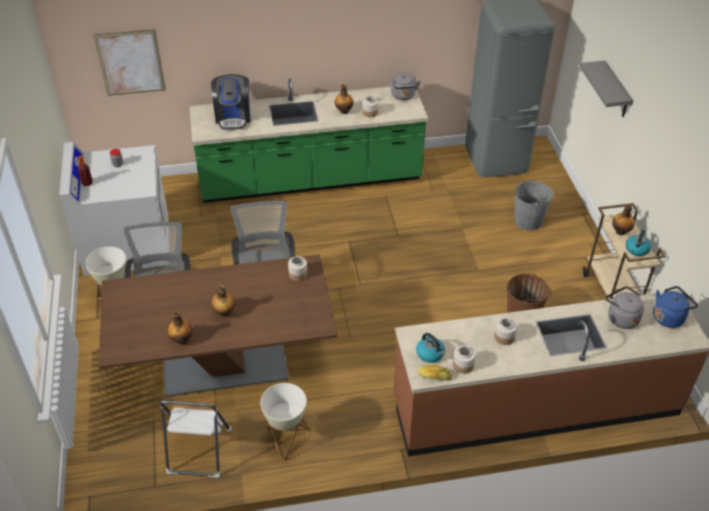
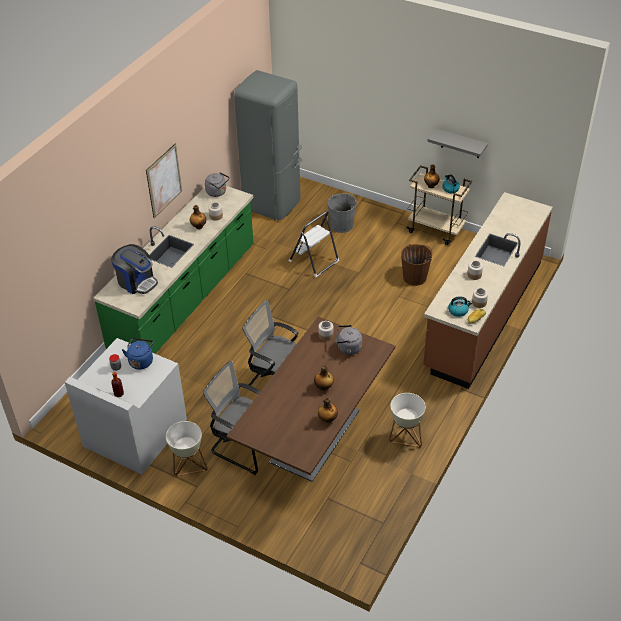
camera: 50 degrees left, 0 degrees up
picture [93,30,166,96] -> picture moved to [146,143,182,218]
white step ladder [160,400,232,478] -> white step ladder moved to [288,211,339,278]
grey shelf [579,61,633,117] -> grey shelf moved to [427,128,488,158]
grey kettle [605,286,644,329] -> grey kettle moved to [335,325,362,355]
blue kettle [653,286,698,328] -> blue kettle moved to [122,338,154,370]

